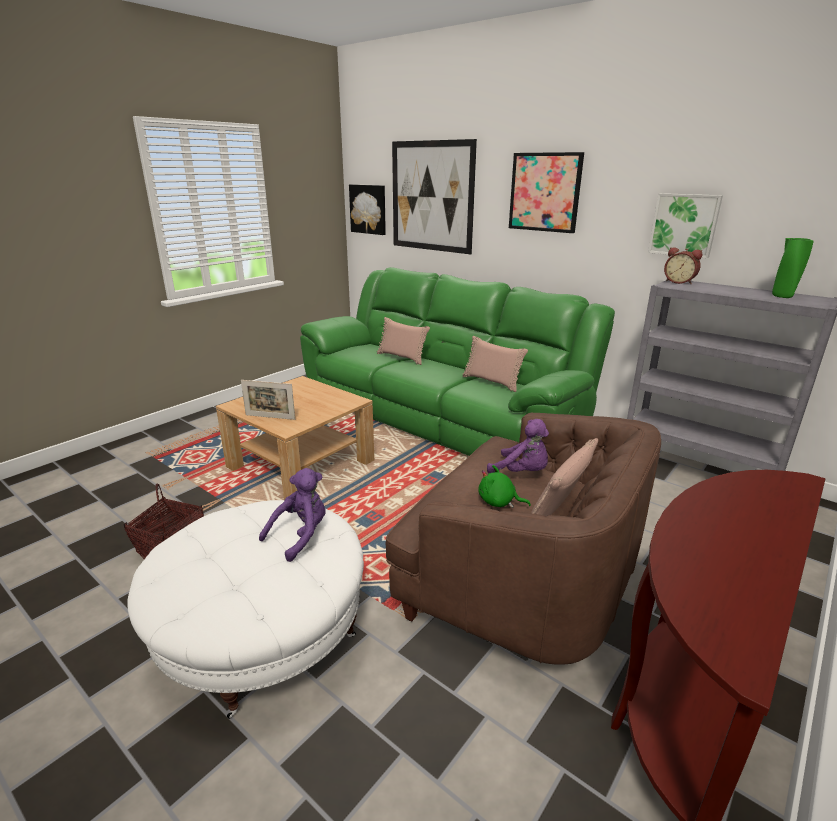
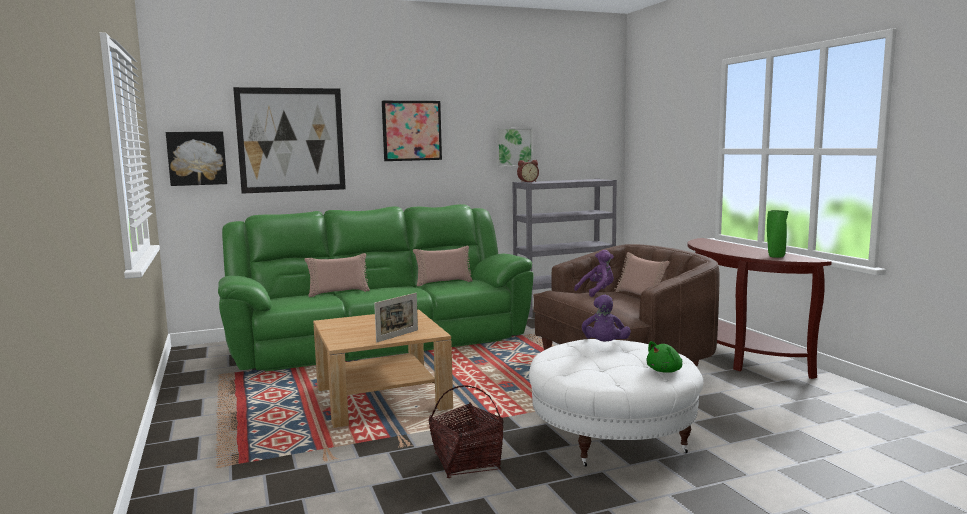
camera: 60 degrees left, 15 degrees down
purple plush toy [259,468,326,562] -> purple plush toy turned 150 degrees counterclockwise [582,295,631,341]
green plush toy [478,465,531,508] -> green plush toy moved to [646,341,682,373]
green vase [772,238,813,298] -> green vase moved to [767,210,789,258]

